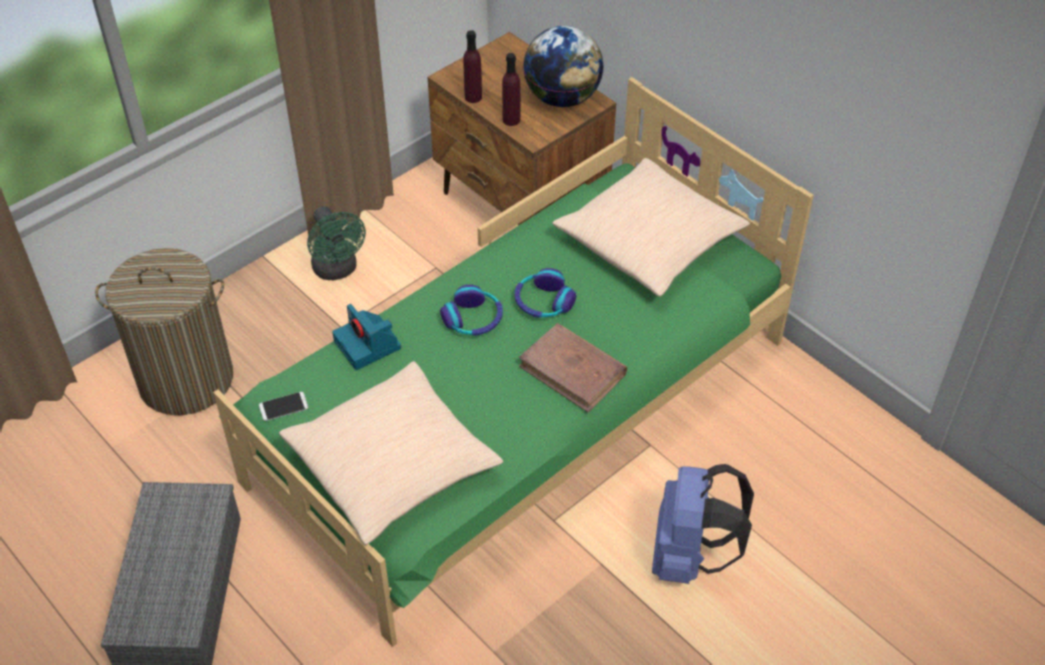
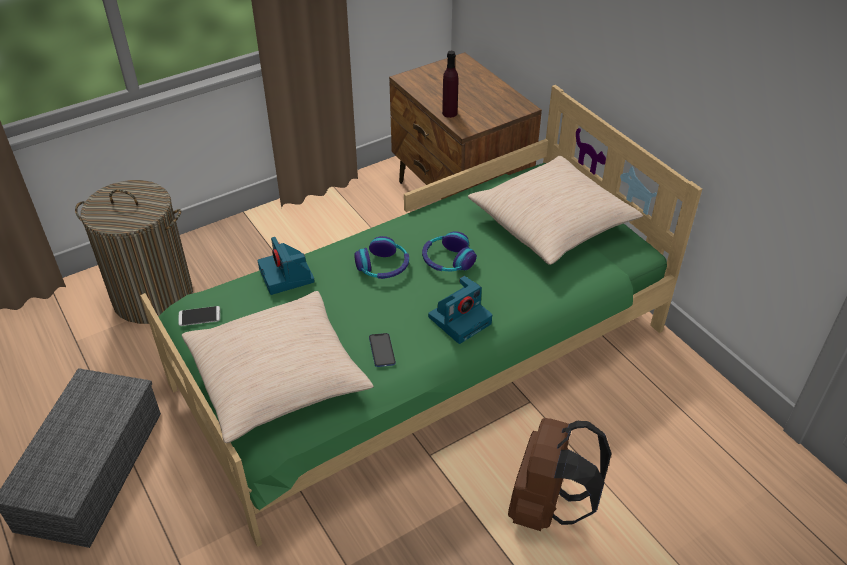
camera: 10 degrees right, 5 degrees down
green fan [307,206,366,280] -> none
purple bottle [463,30,482,103] -> none
brown book [519,323,627,413] -> camera [428,276,492,344]
globe [523,26,604,107] -> none
blue backpack [652,464,754,584] -> brown backpack [508,418,612,531]
none -> phone [369,333,396,367]

